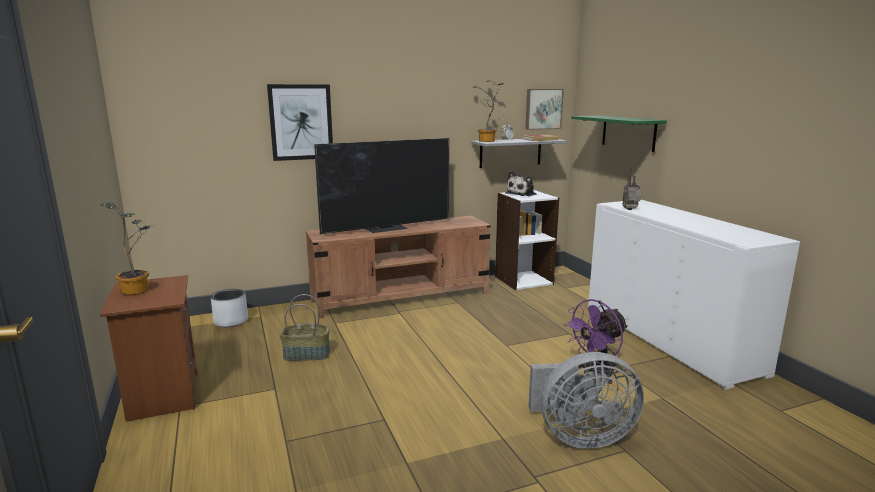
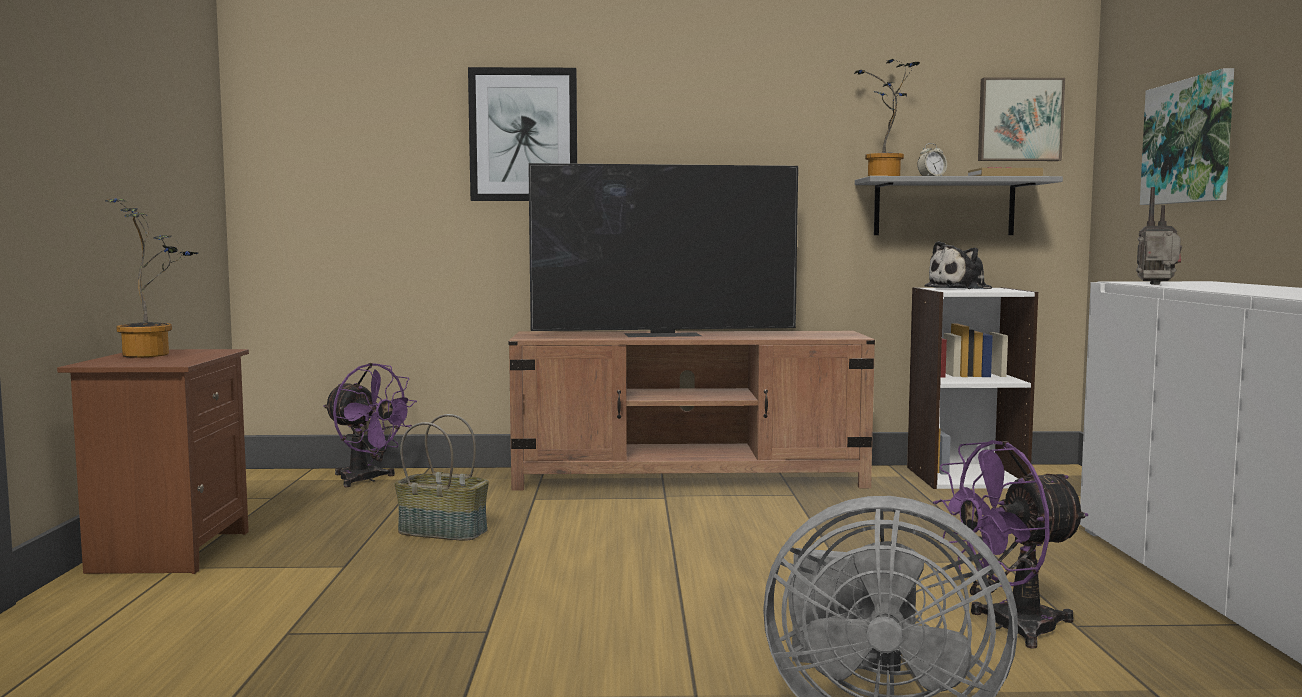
camera: 20 degrees right, 10 degrees down
grey planter [211,289,248,327] -> purple fan [323,363,417,487]
green shelf [571,115,667,152] -> picture [1140,68,1234,205]

